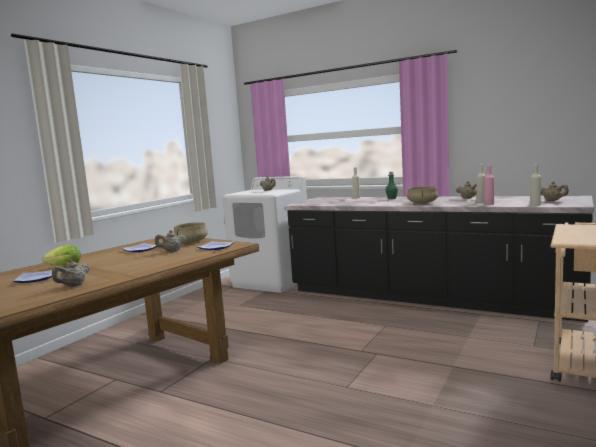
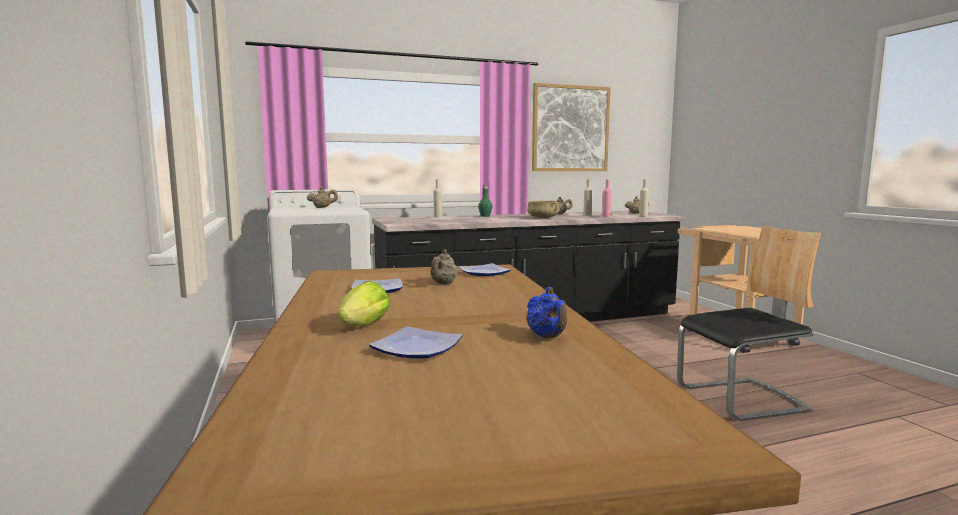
camera: 50 degrees left, 0 degrees up
beige teapot [52,259,90,287] -> blue teapot [527,287,567,338]
beige cooking pot [173,222,208,243] -> none
none -> picture [532,83,610,171]
none -> chair [677,225,821,421]

